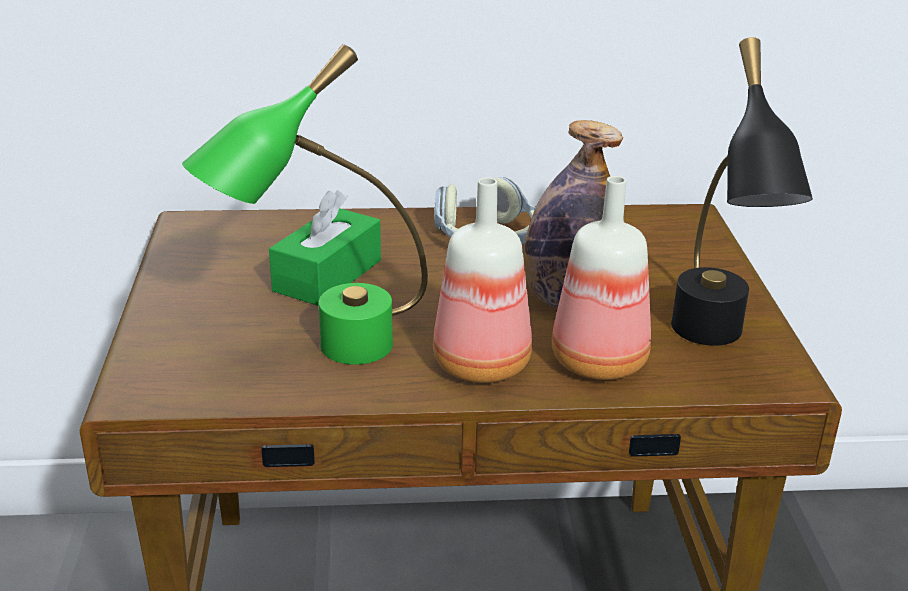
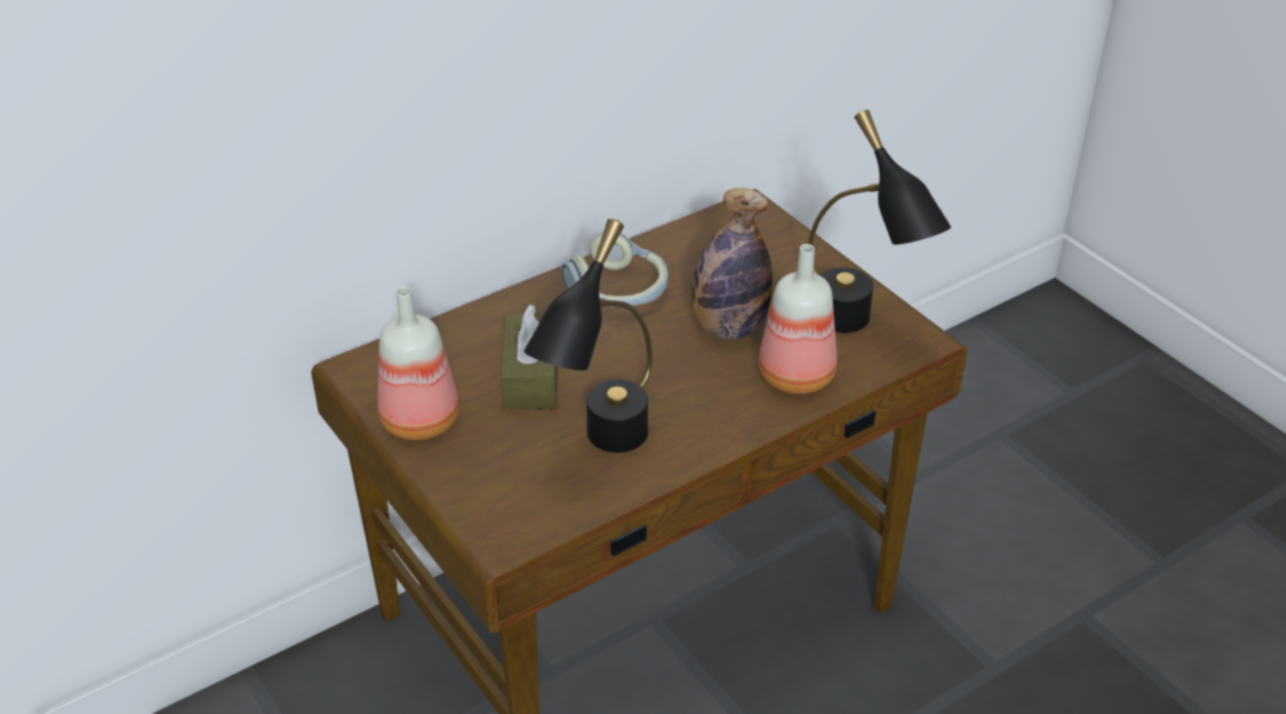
camera: 30 degrees left, 10 degrees up
green table lamp [182,44,428,365] -> black table lamp [524,219,652,453]
green tissue box [269,190,381,306] -> brown tissue box [500,305,557,410]
bottle [433,177,532,383] -> bottle moved to [377,287,459,440]

